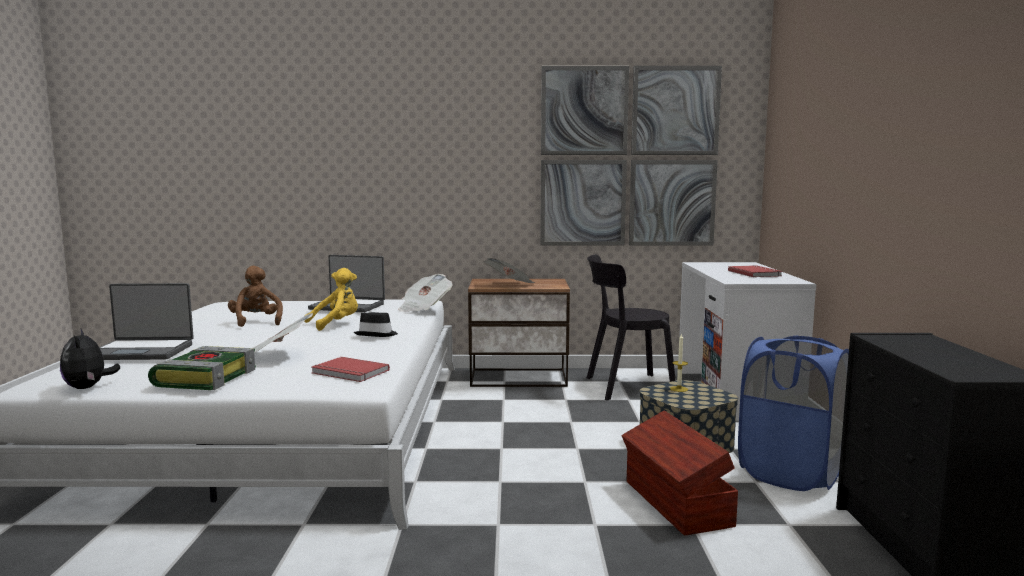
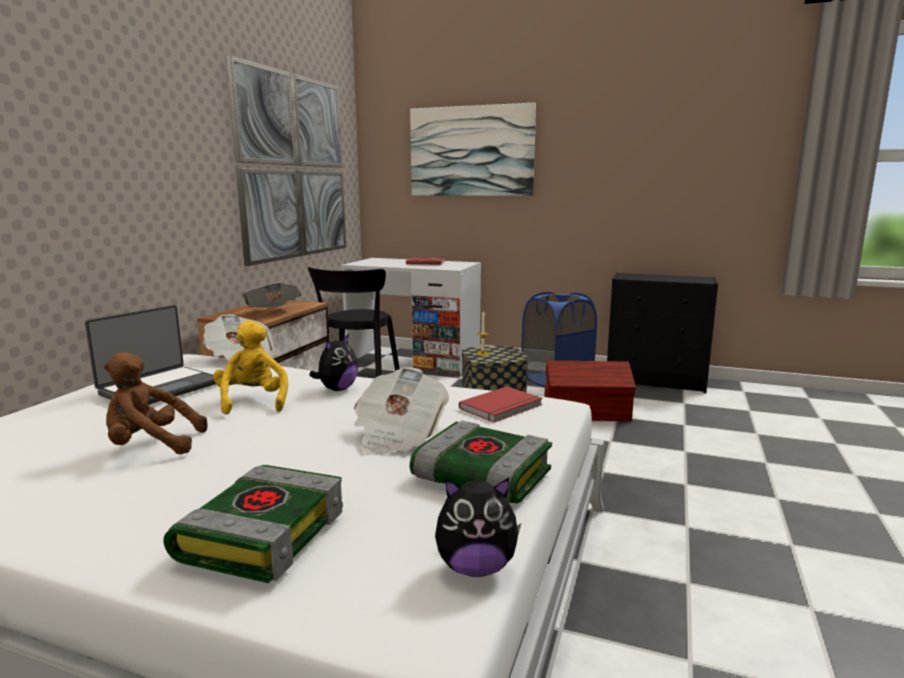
camera: 70 degrees left, 5 degrees up
laptop [99,283,194,360] -> book [164,465,343,583]
black hat [354,312,398,337] -> plush toy [309,333,358,391]
none -> picture [410,103,536,196]

